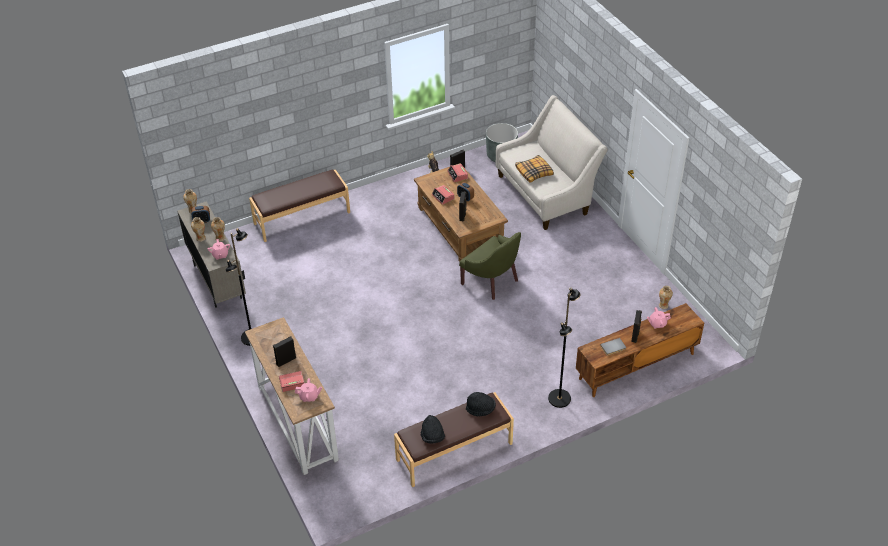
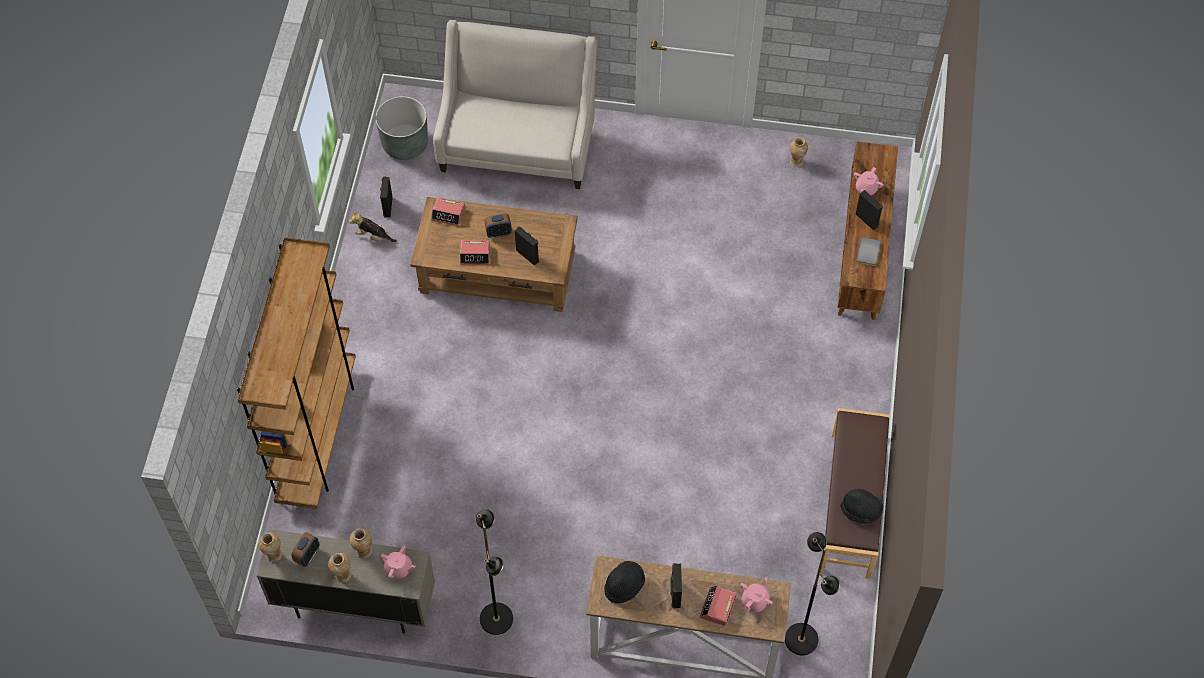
camera: 55 degrees left, 15 degrees up
brown bench [249,169,350,242] -> brown bookcase [237,237,356,509]
green armchair [459,232,521,300] -> none
black hat [466,392,496,416] -> black hat moved to [604,561,645,603]
pillow [515,155,554,183] -> none
black floor lamp [548,287,581,408] -> black floor lamp moved to [785,532,840,655]

